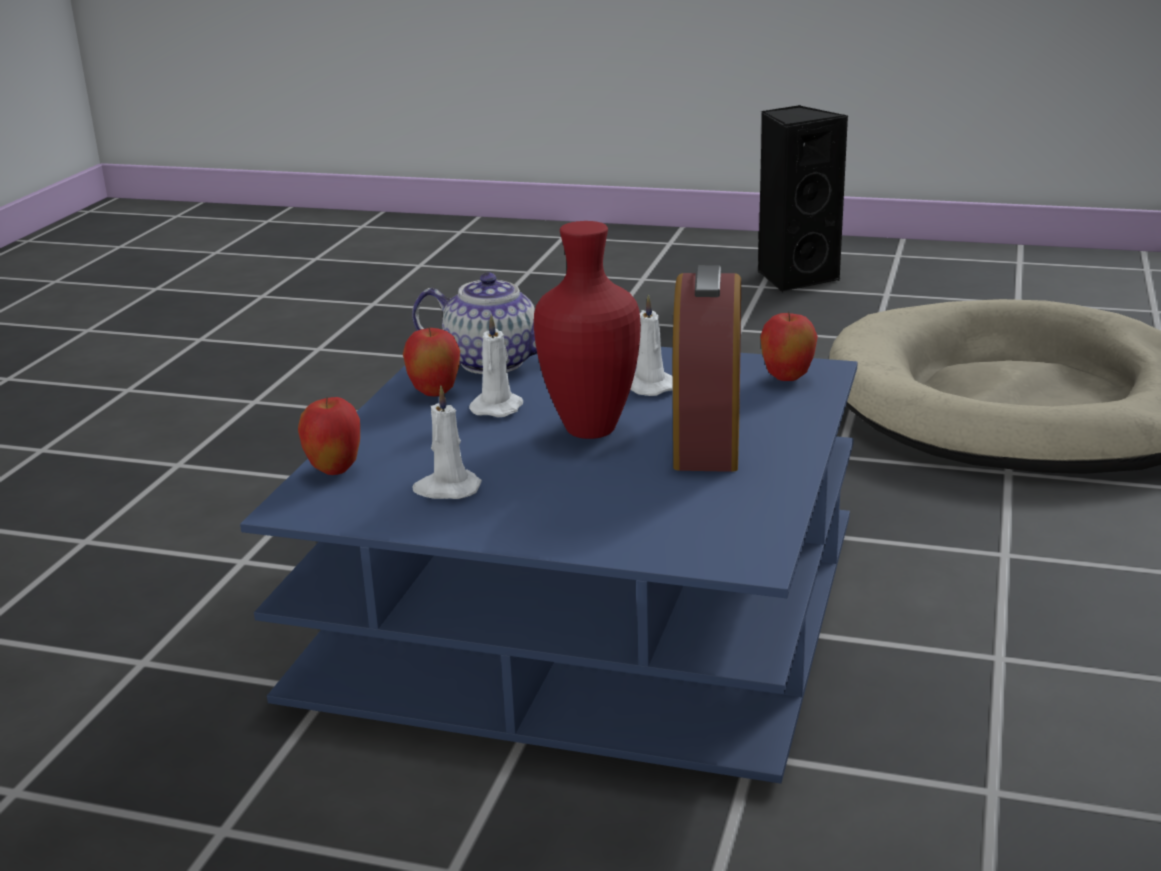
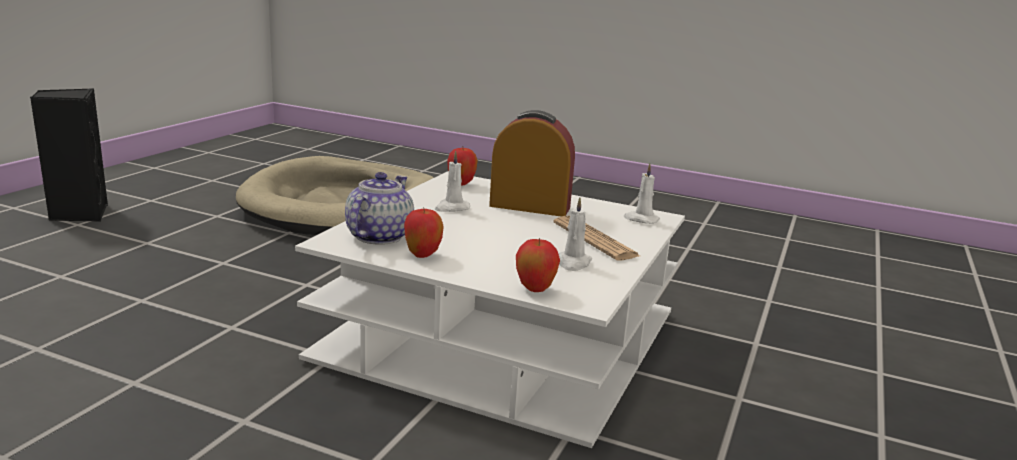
camera: 85 degrees left, 5 degrees down
blue coffee table [240,347,858,784] -> white coffee table [295,171,685,448]
white candle [469,313,523,417] -> white candle moved to [624,163,660,224]
red vase [534,221,641,439] -> none
none -> newspaper [553,216,642,261]

